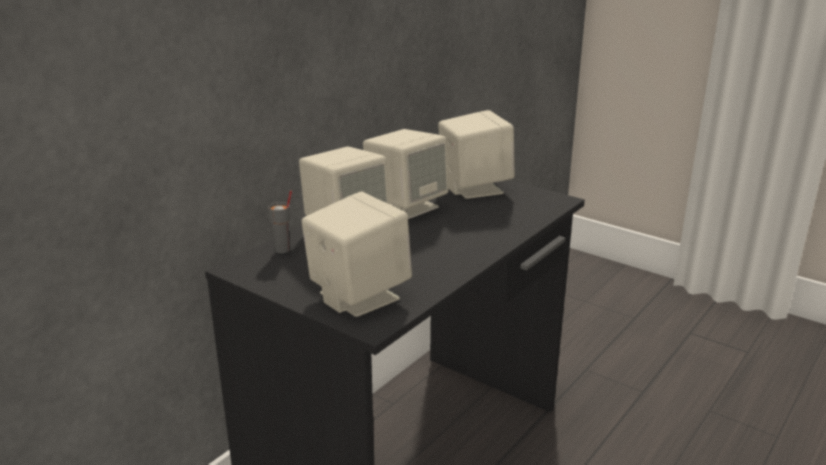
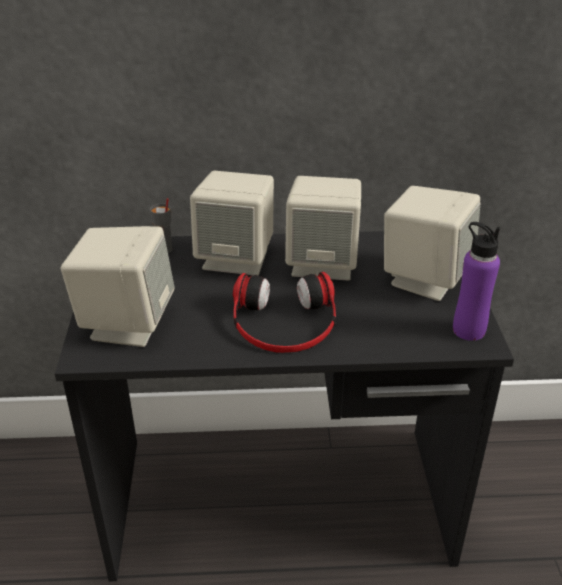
camera: 50 degrees right, 10 degrees up
none -> headphones [233,272,336,353]
none -> purple bottle [453,222,500,341]

